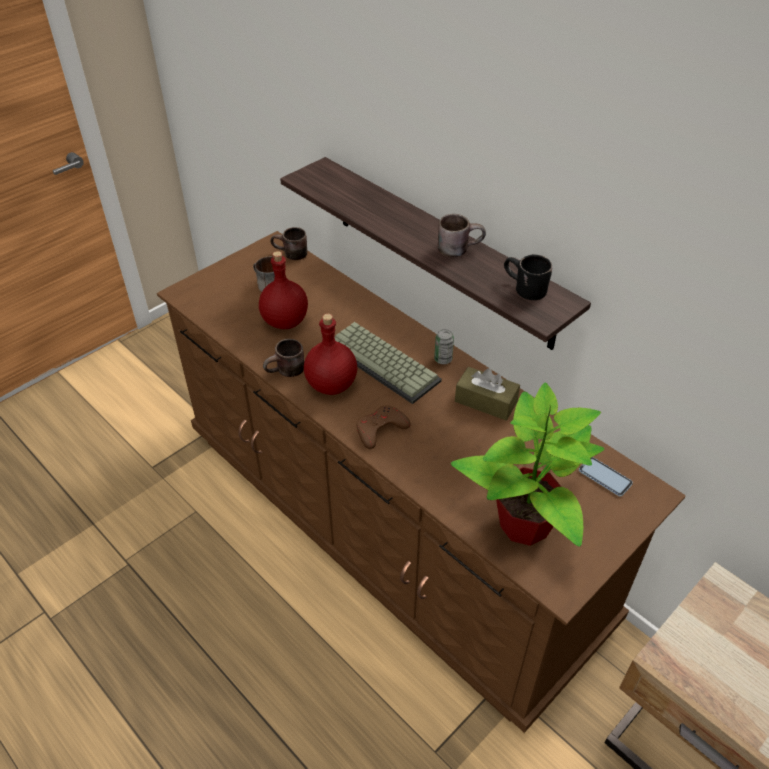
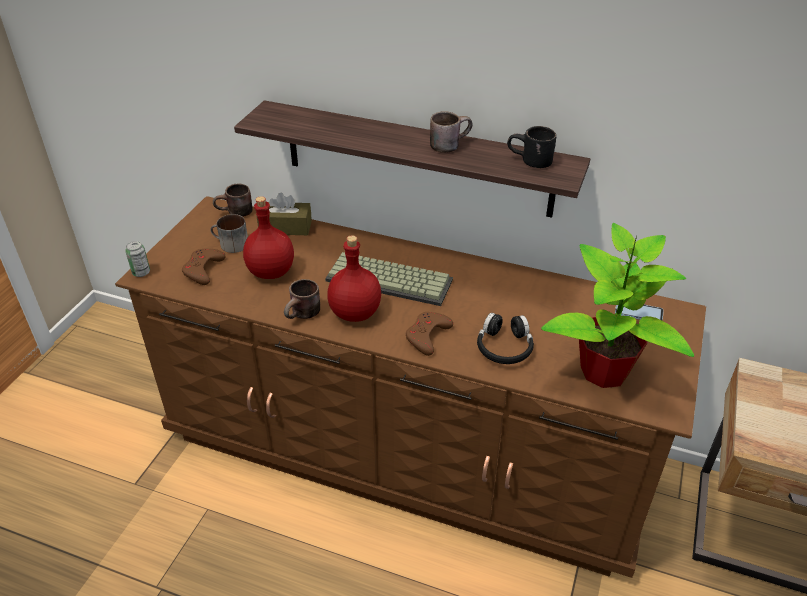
camera: 25 degrees left, 5 degrees down
can [434,329,454,364] -> can moved to [125,241,150,277]
brown tissue box [455,367,520,421] -> brown tissue box moved to [257,193,312,235]
none -> brown game controller [182,249,226,285]
none -> black headphones [477,313,534,364]

